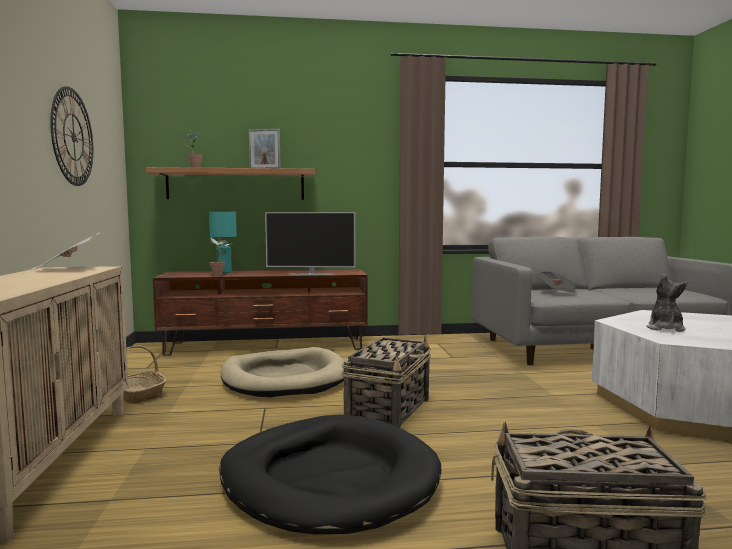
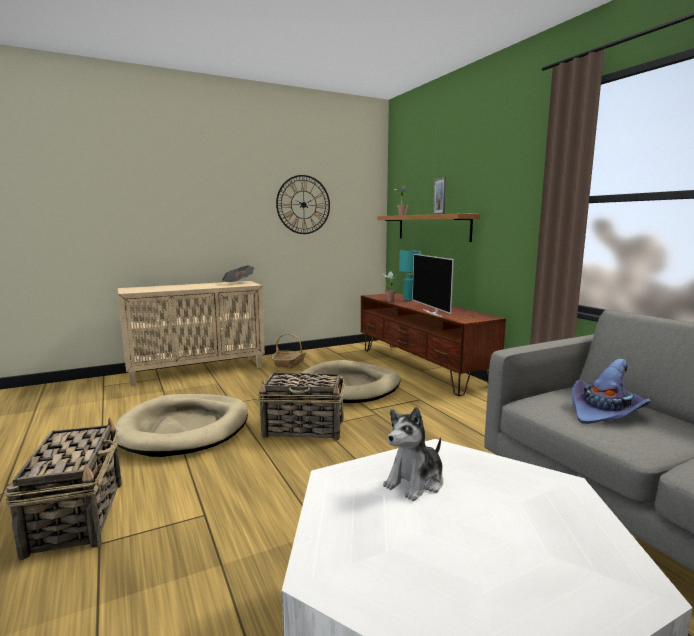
camera: 70 degrees right, 5 degrees up
black dog bed [219,414,441,534] -> beige dog bed [114,394,248,457]
newspaper [535,271,577,292] -> purple hat [572,359,651,424]
plush toy [646,274,687,332] -> plush toy turned 135 degrees clockwise [383,407,443,501]

